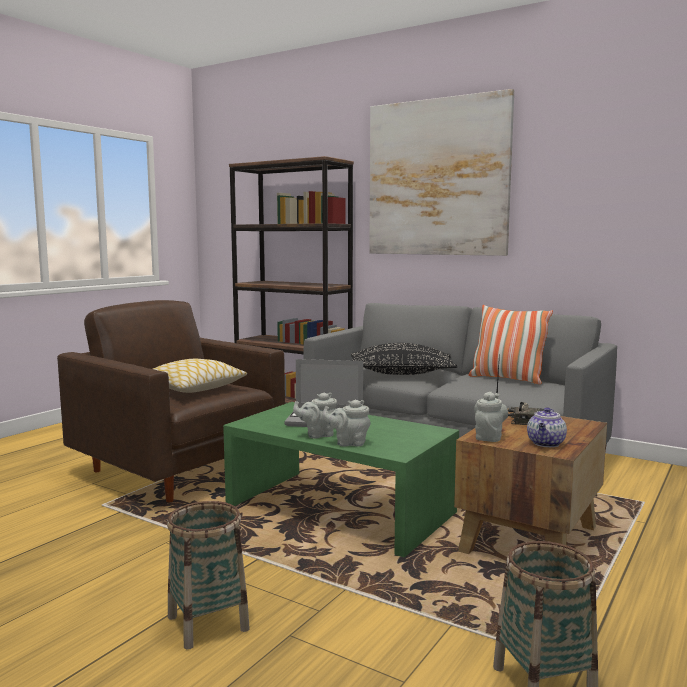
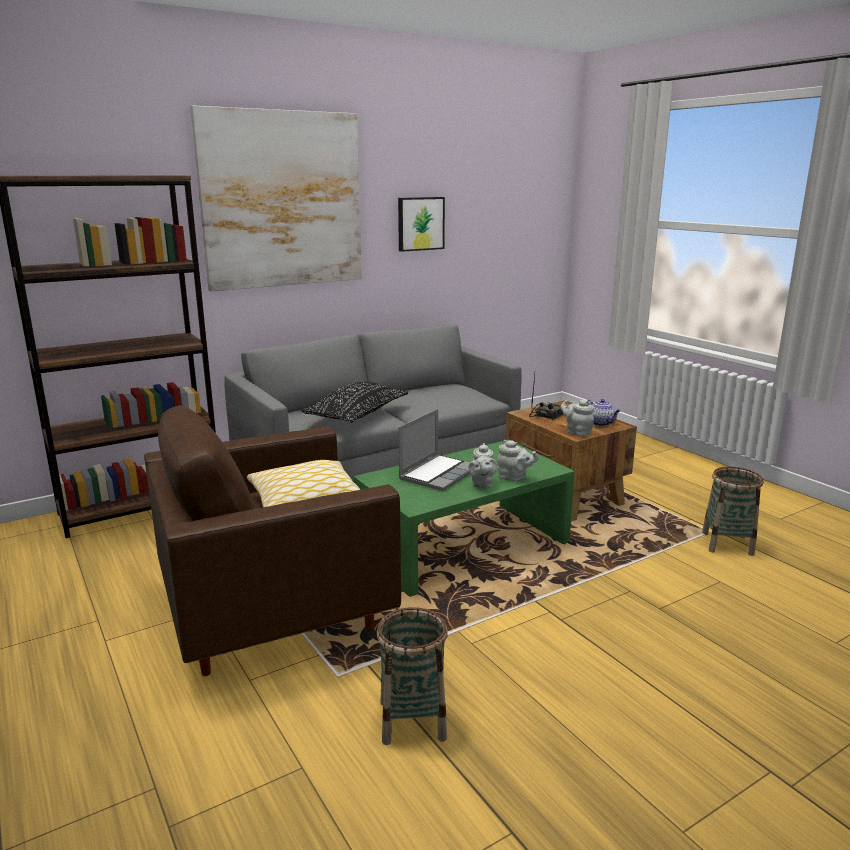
camera: 65 degrees left, 10 degrees up
basket [167,501,250,649] -> basket moved to [377,607,447,745]
grey teapot [322,399,371,447] -> grey teapot turned 90 degrees counterclockwise [497,440,539,482]
pillow [469,305,553,384] -> none
none -> picture [398,197,445,252]

